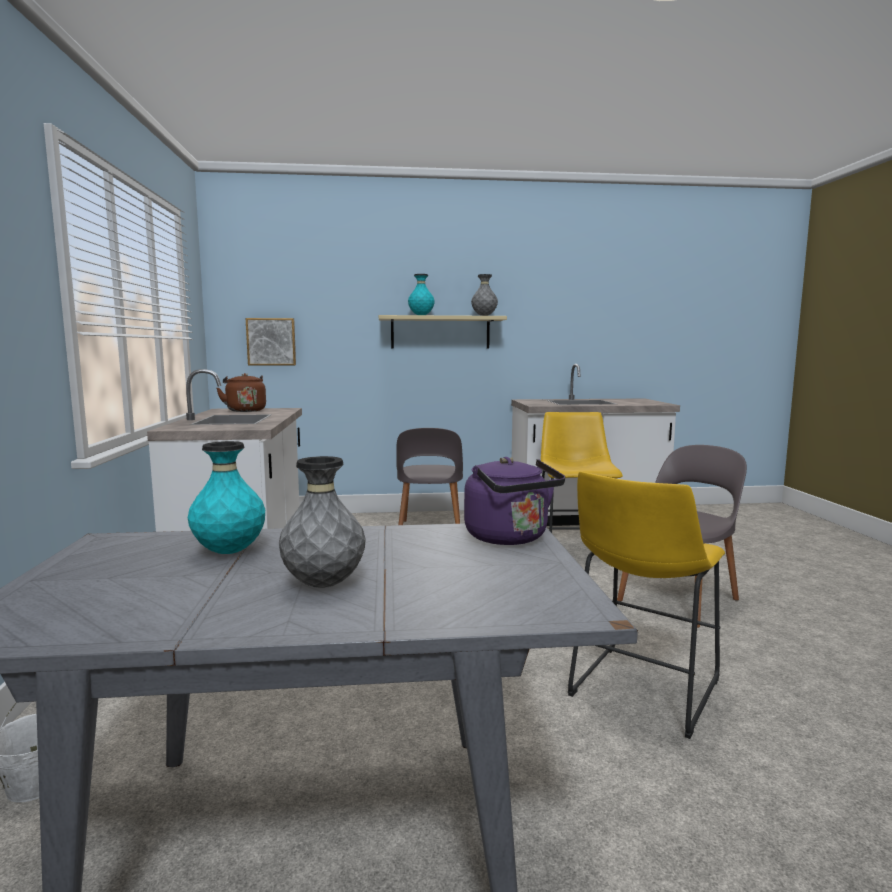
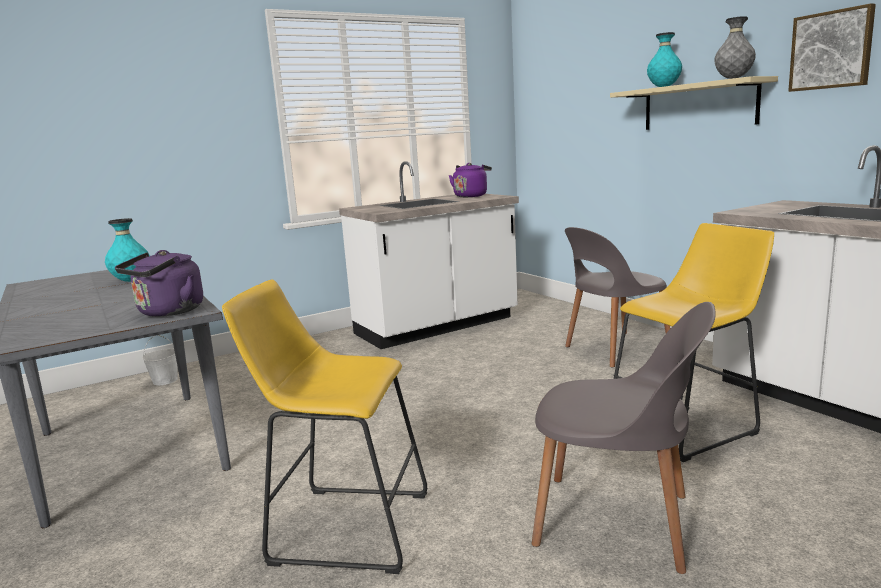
camera: 65 degrees right, 5 degrees up
brown kettle [217,373,266,412] -> purple kettle [449,163,492,197]
picture [246,318,296,366] -> picture moved to [788,3,876,92]
grey vase [279,456,366,588] -> none

